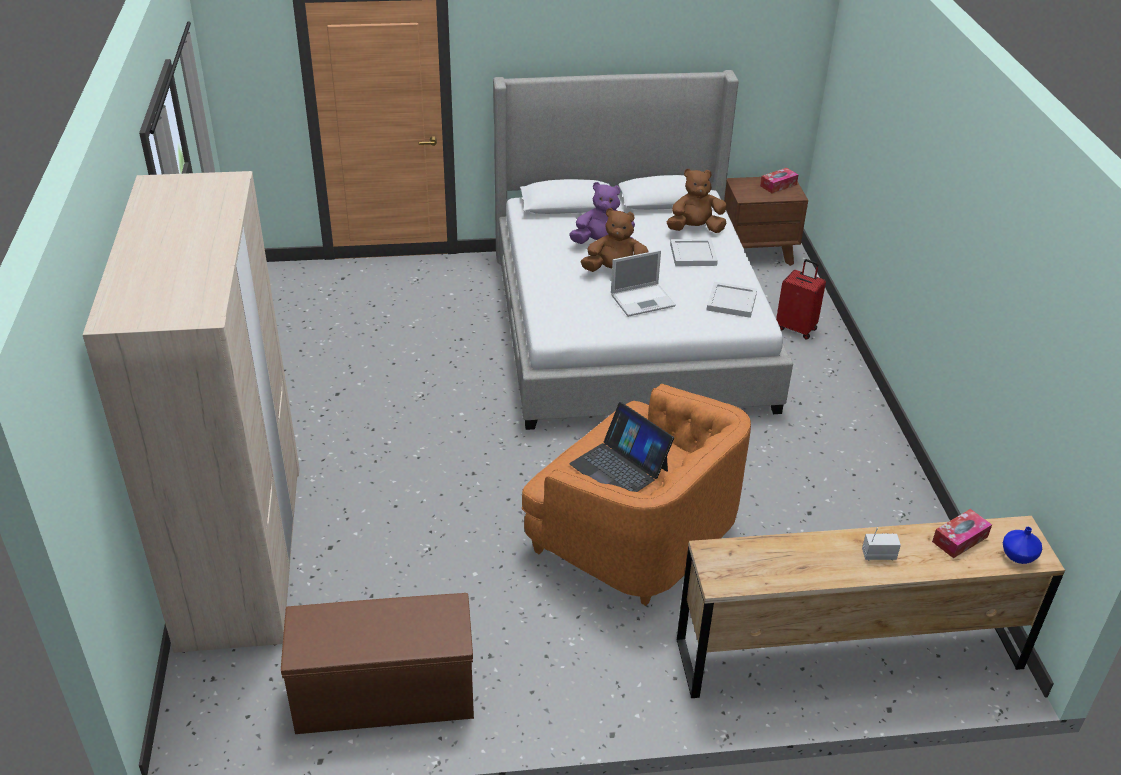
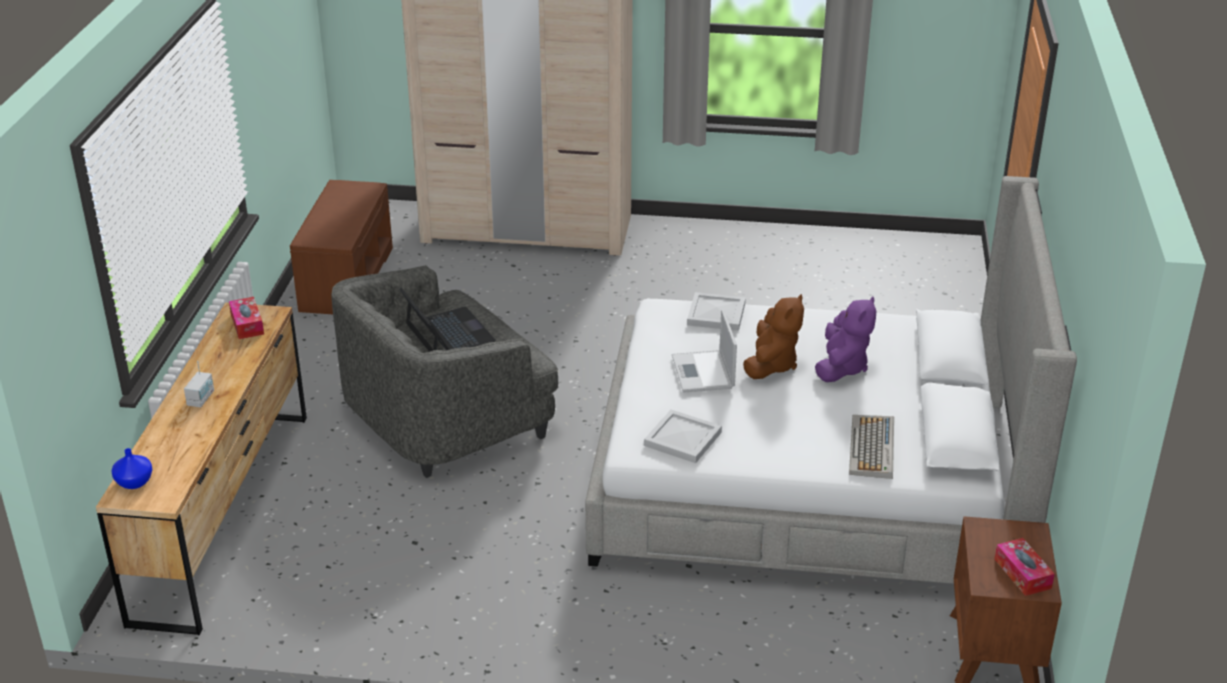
camera: 105 degrees right, 5 degrees down
orange armchair [522,384,751,606] -> grey armchair [331,265,558,478]
laptop [569,402,674,492] -> laptop turned 90 degrees clockwise [399,288,496,352]
brown plush toy [667,169,727,233] -> keyboard [849,415,894,479]
white tray [670,239,718,266] -> white tray moved to [687,292,746,331]
red suitcase [776,259,826,340] -> none
tissue box [932,509,992,558] -> tissue box moved to [229,297,264,339]

